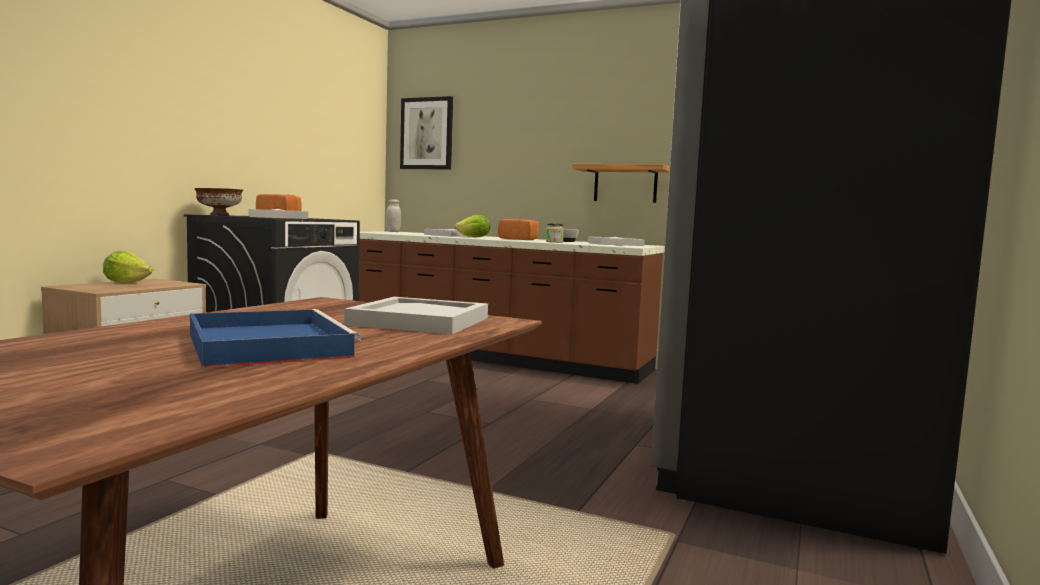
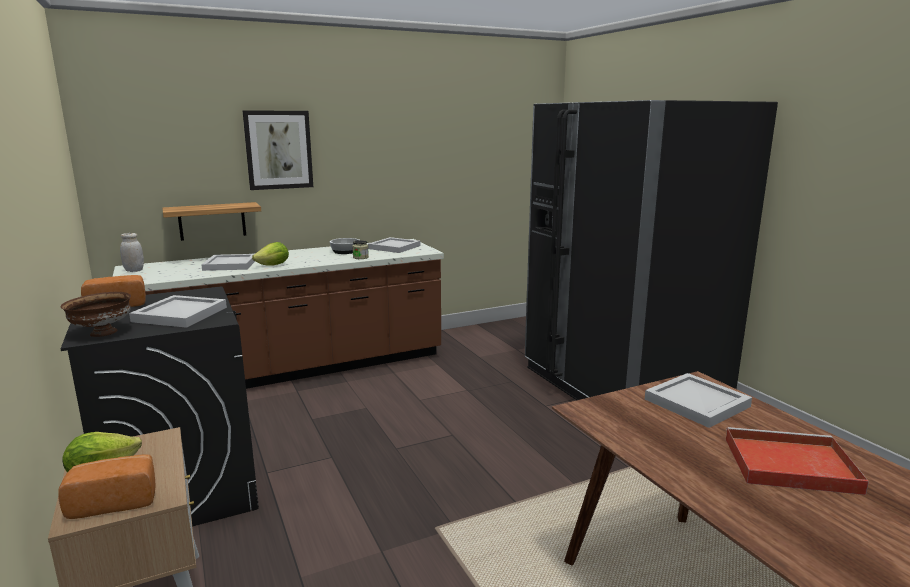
camera: 50 degrees left, 10 degrees up
blue tray [190,309,361,368] -> red tray [726,427,869,495]
picture [400,96,453,170] -> picture moved to [243,111,313,190]
bread [498,219,539,240] -> bread moved to [58,454,156,519]
shelf [572,164,670,203] -> shelf moved to [162,202,261,241]

